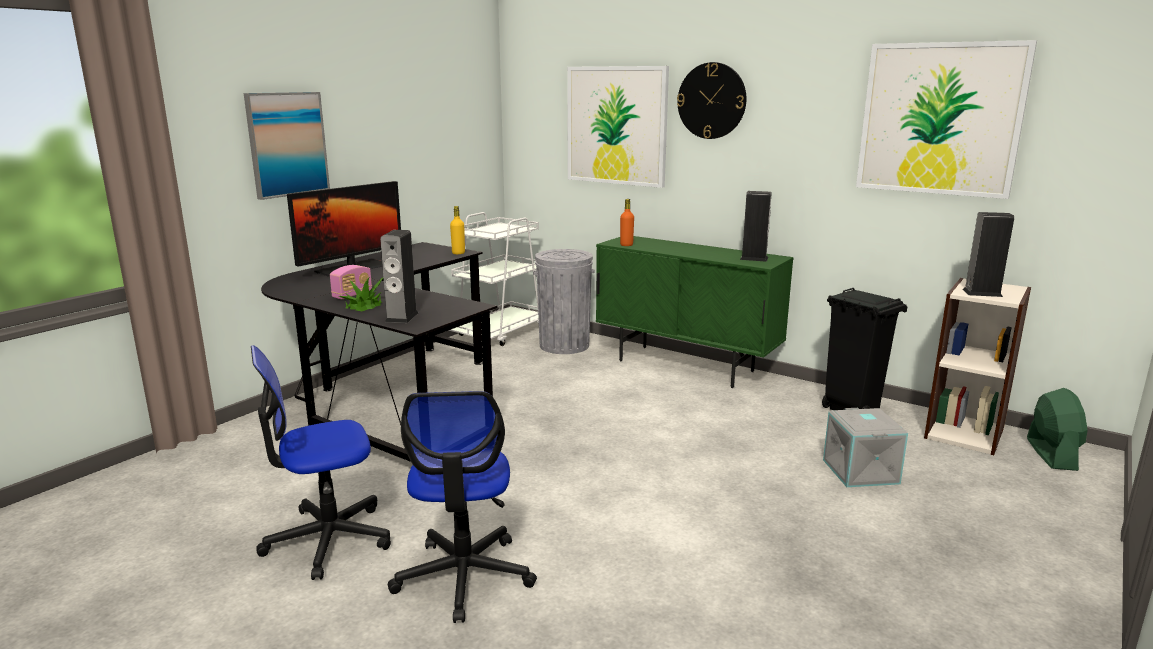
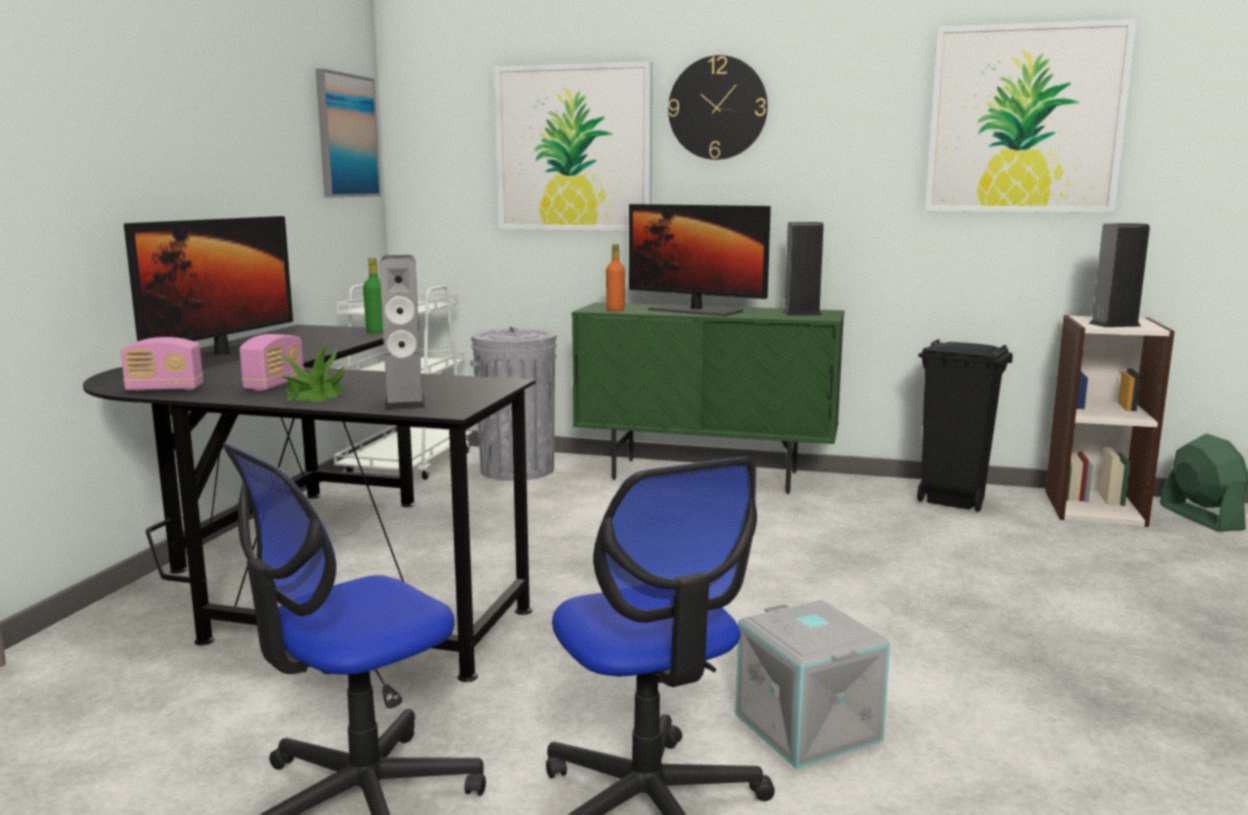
camera: 20 degrees left, 5 degrees down
picture [244,92,330,200] -> picture moved to [316,68,381,197]
yellow bottle [450,206,465,254] -> green bottle [363,258,383,333]
grey storage box [823,408,908,487] -> grey storage box moved to [735,600,890,769]
none -> radio [120,337,203,391]
none -> monitor [629,204,771,316]

